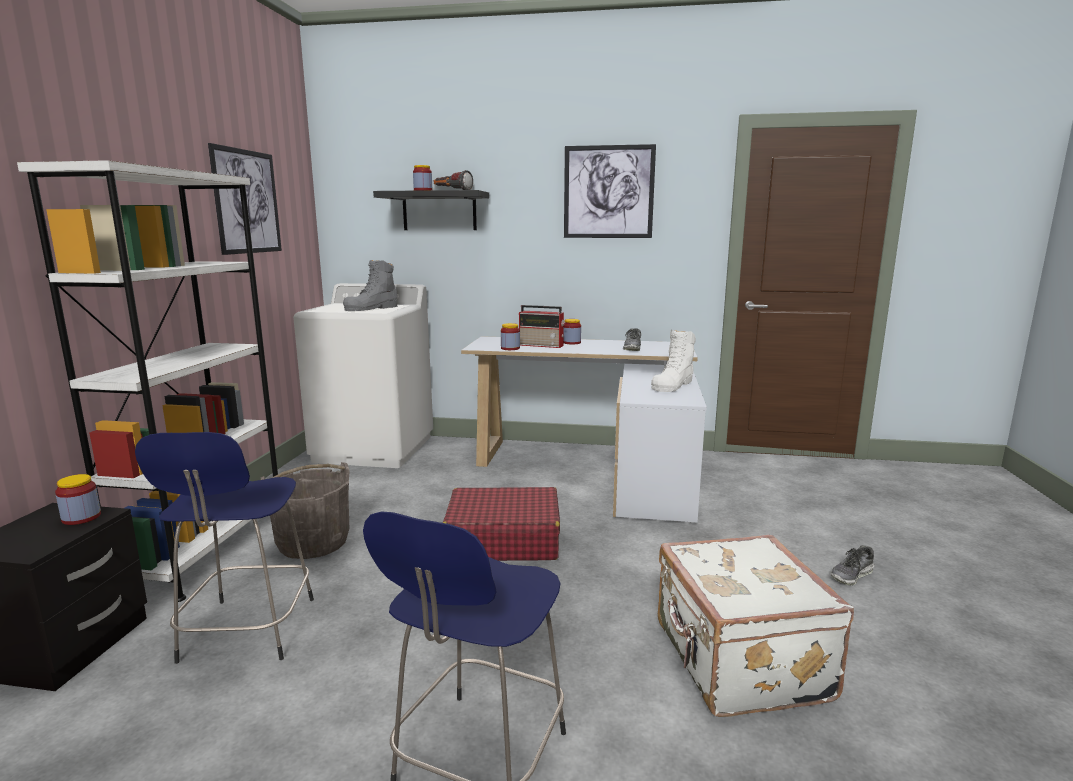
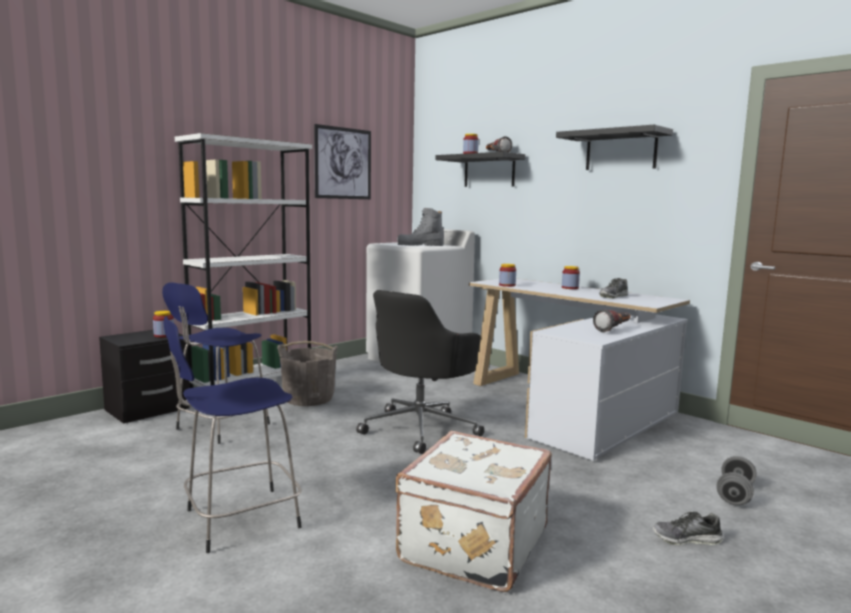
camera: 35 degrees right, 5 degrees down
red suitcase [443,487,560,561] -> black office chair [356,290,484,454]
radio [519,305,565,348] -> none
picture [564,144,656,238] -> black shelf [556,125,673,170]
white boot [651,330,696,392] -> flashlight [593,309,630,332]
none -> grey dumbbell [717,456,756,505]

